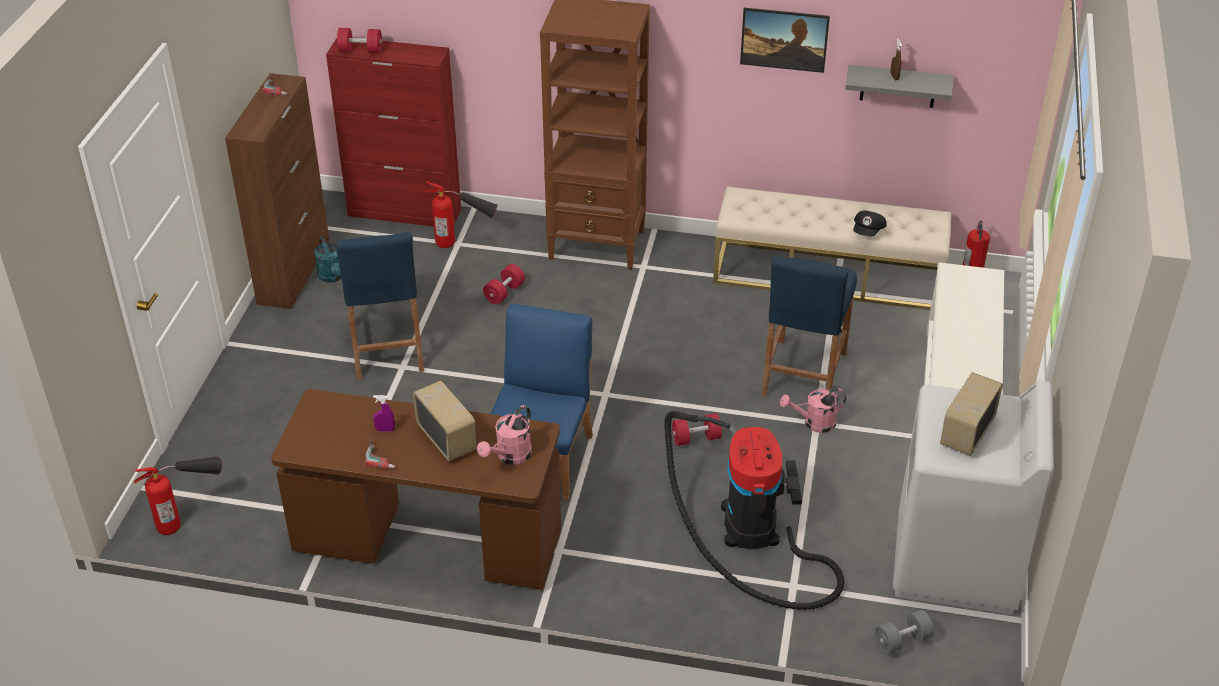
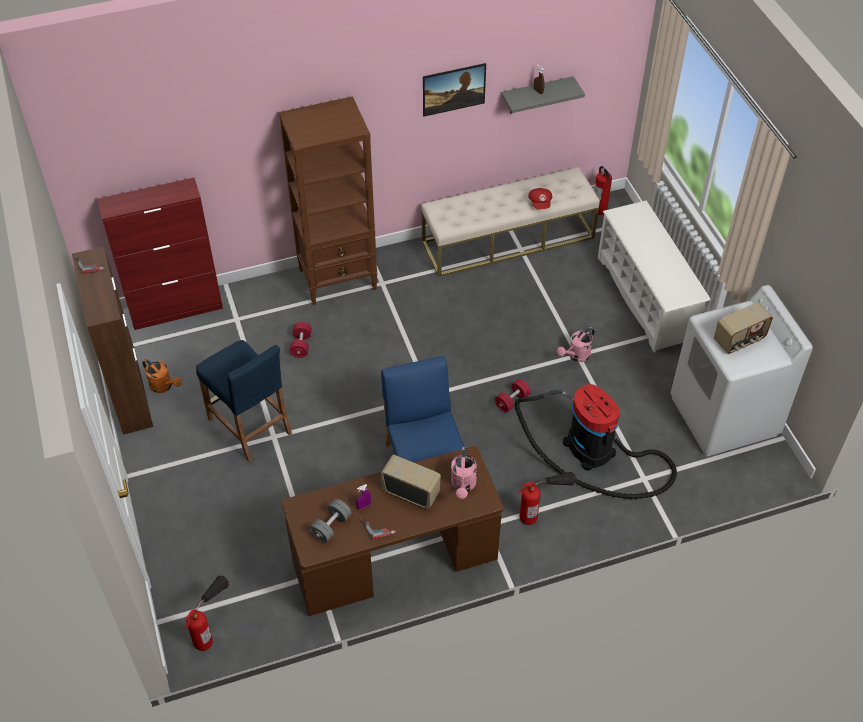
camera: 30 degrees left, 10 degrees up
turquoise watering can [314,236,341,282] -> orange watering can [142,359,182,393]
red dumbbell [337,28,382,53] -> none
fire extinguisher [424,181,497,248] -> fire extinguisher moved to [518,472,576,525]
blue stool [761,256,857,397] -> none
black cap [853,211,887,236] -> red cap [528,188,552,209]
grey dumbbell [875,610,934,654] -> grey dumbbell moved to [309,499,352,543]
radio [940,372,1003,456] -> radio turned 120 degrees counterclockwise [714,302,773,354]

